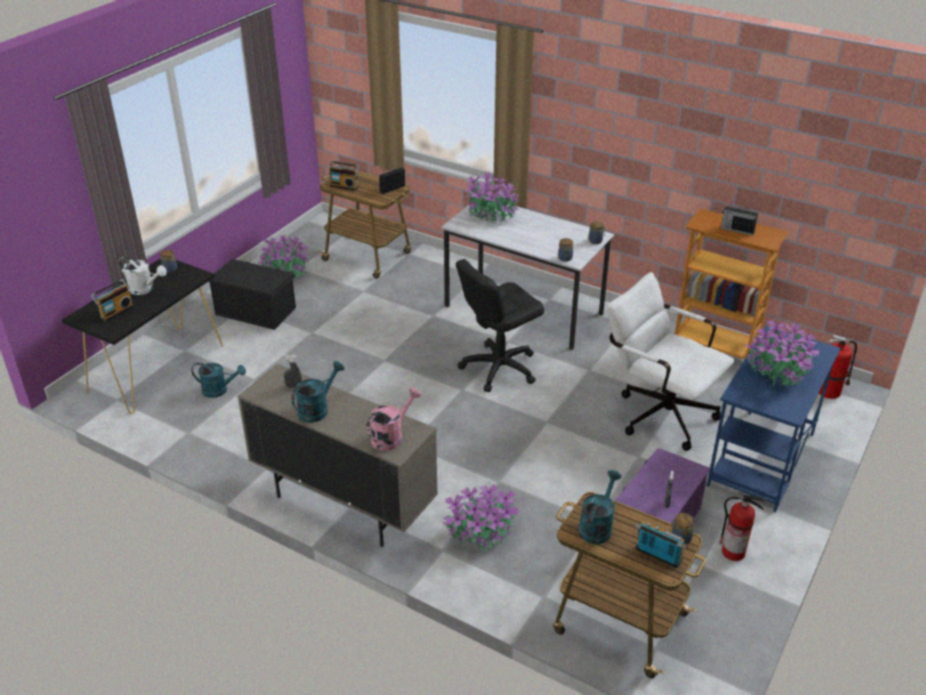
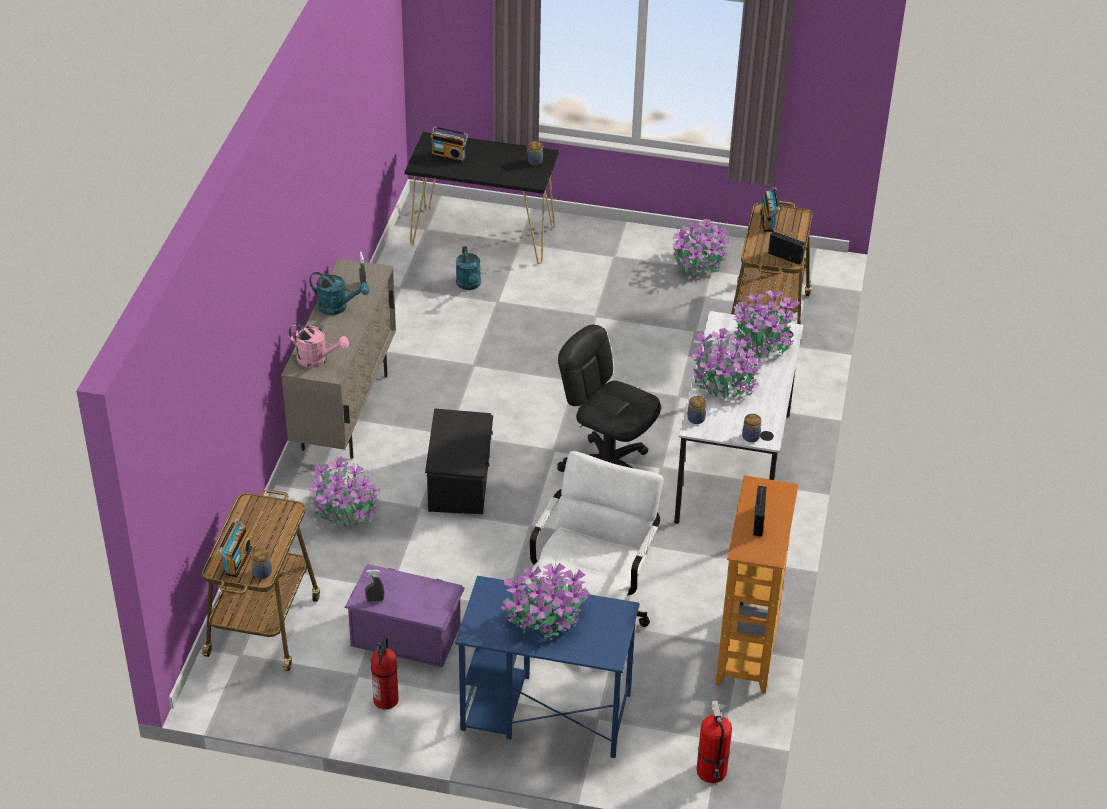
camera: 70 degrees right, 5 degrees up
white watering can [119,256,167,295] -> none
black storage box [208,259,296,330] -> black storage box moved to [425,408,493,514]
turquoise watering can [579,470,622,544] -> none
none -> potted plant [691,326,762,398]

